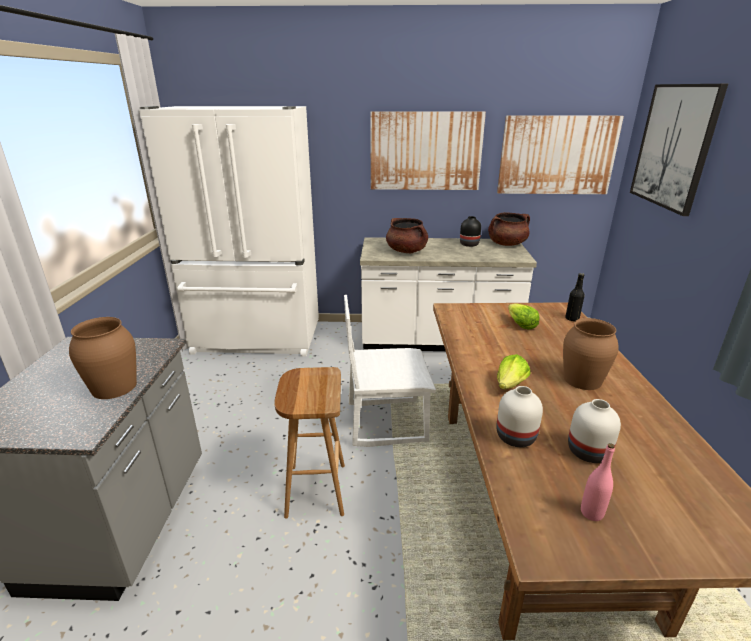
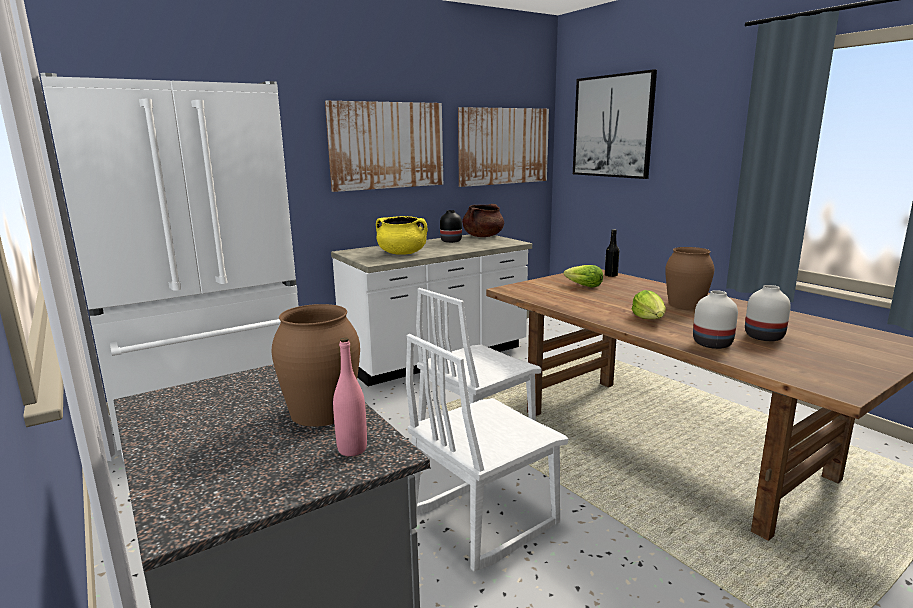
camera: 35 degrees left, 10 degrees down
brown stool [274,367,345,519] -> white chair [406,334,568,572]
brown cooking pot [386,218,428,253] -> yellow cooking pot [376,216,427,255]
pink bottle [581,443,615,521] -> pink bottle moved to [333,338,367,456]

